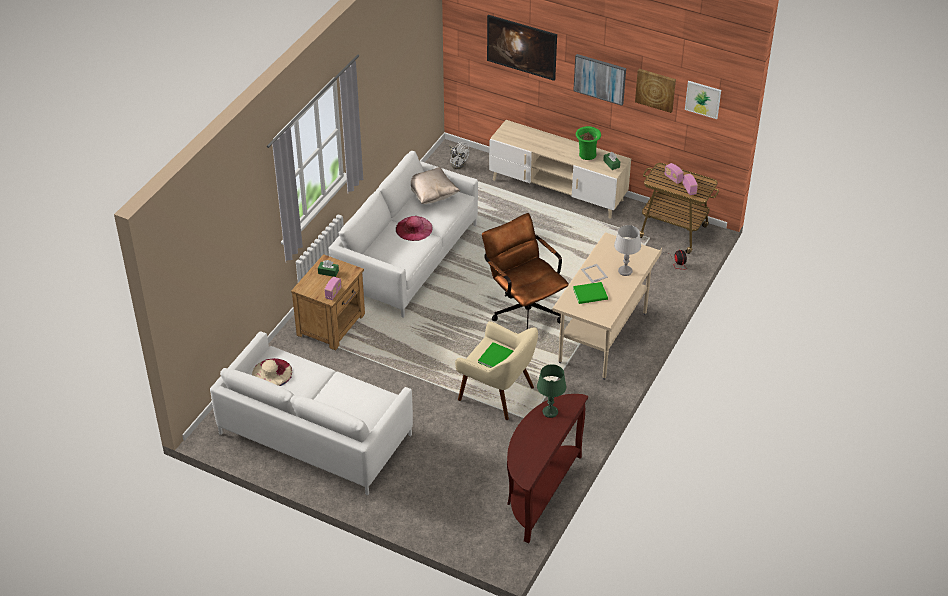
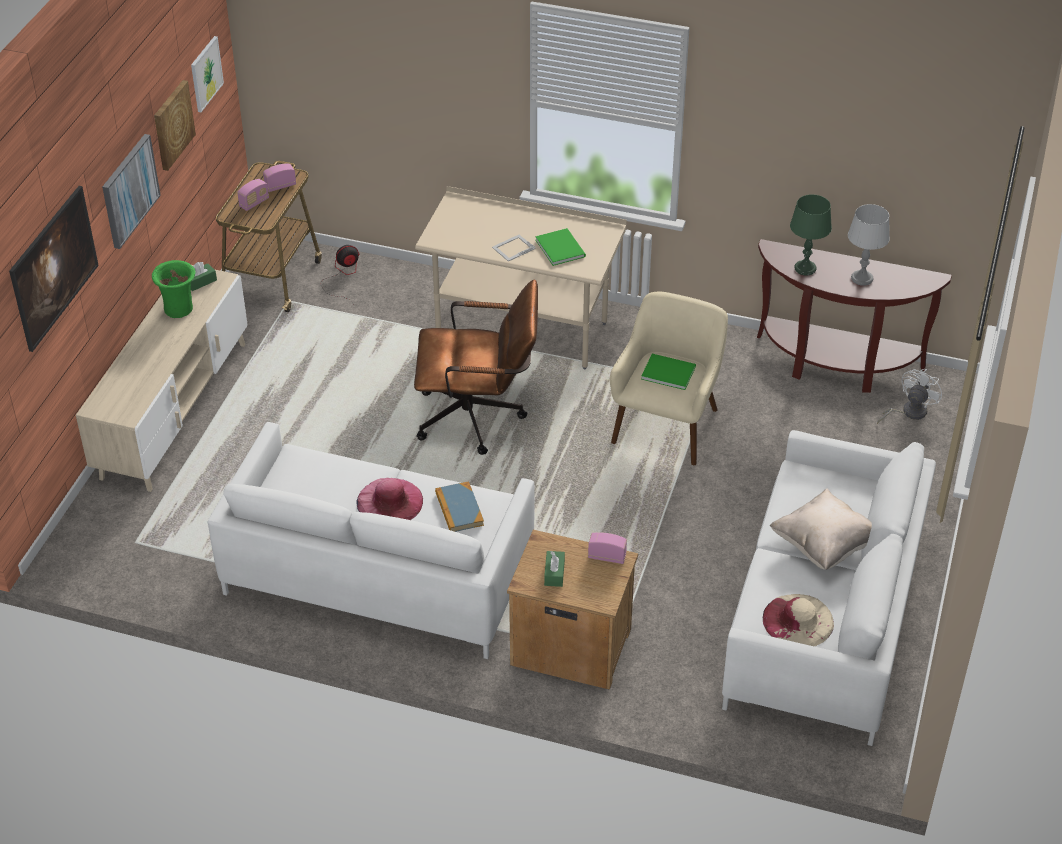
camera: 100 degrees left, 0 degrees up
beige pillow [411,167,460,204] -> beige pillow moved to [770,488,872,570]
white fan [450,142,469,169] -> white fan moved to [877,369,942,424]
brown office chair [482,213,569,329] -> brown office chair turned 135 degrees counterclockwise [414,279,538,455]
grey table lamp [614,225,641,276] -> grey table lamp moved to [848,204,890,286]
none -> book [435,481,484,532]

